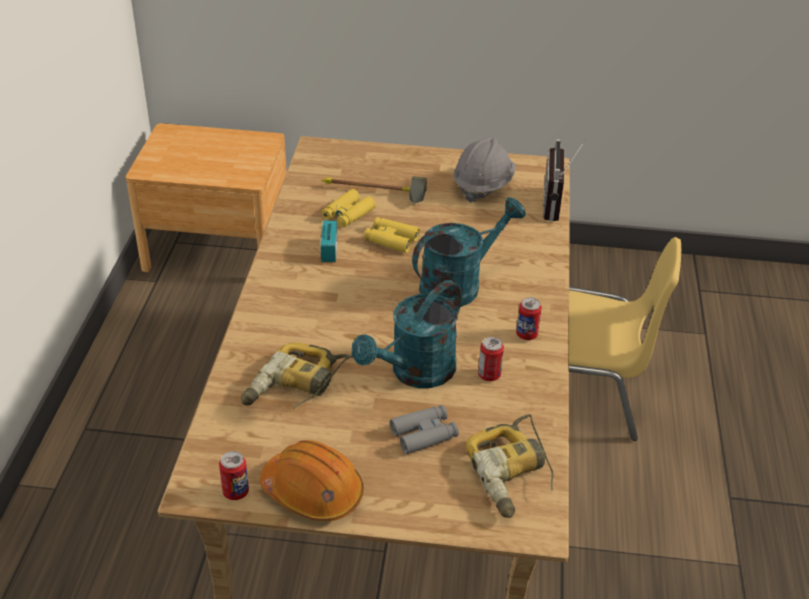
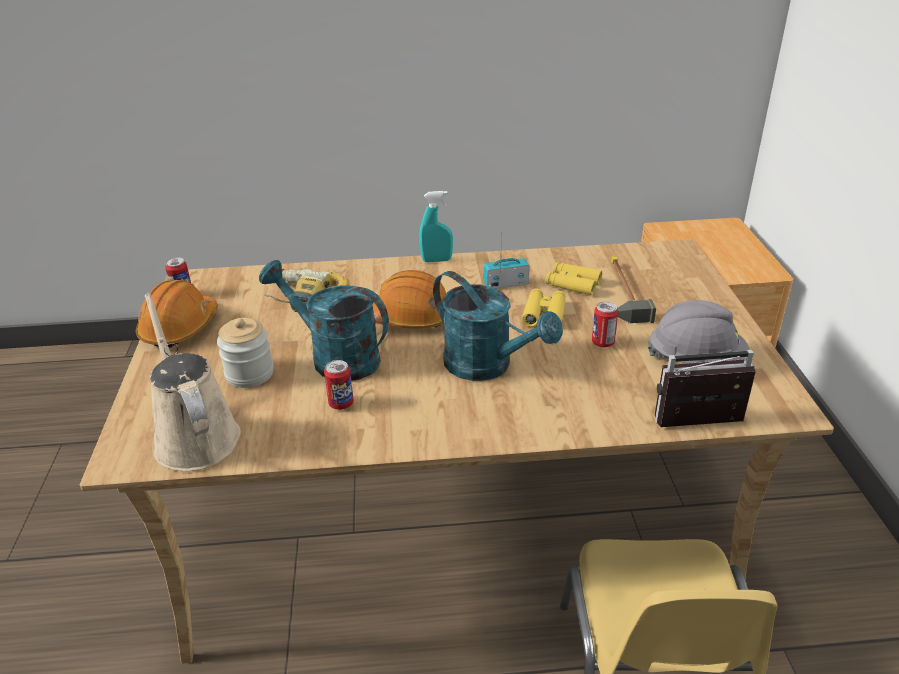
camera: 80 degrees right, 5 degrees down
grey binoculars [390,405,459,454] -> jar [217,318,274,388]
power drill [466,414,554,518] -> beige watering can [145,293,241,471]
can [516,297,542,340] -> can moved to [592,302,618,347]
none -> orange hard hat [372,270,446,328]
none -> turquoise spray bottle [419,191,453,262]

